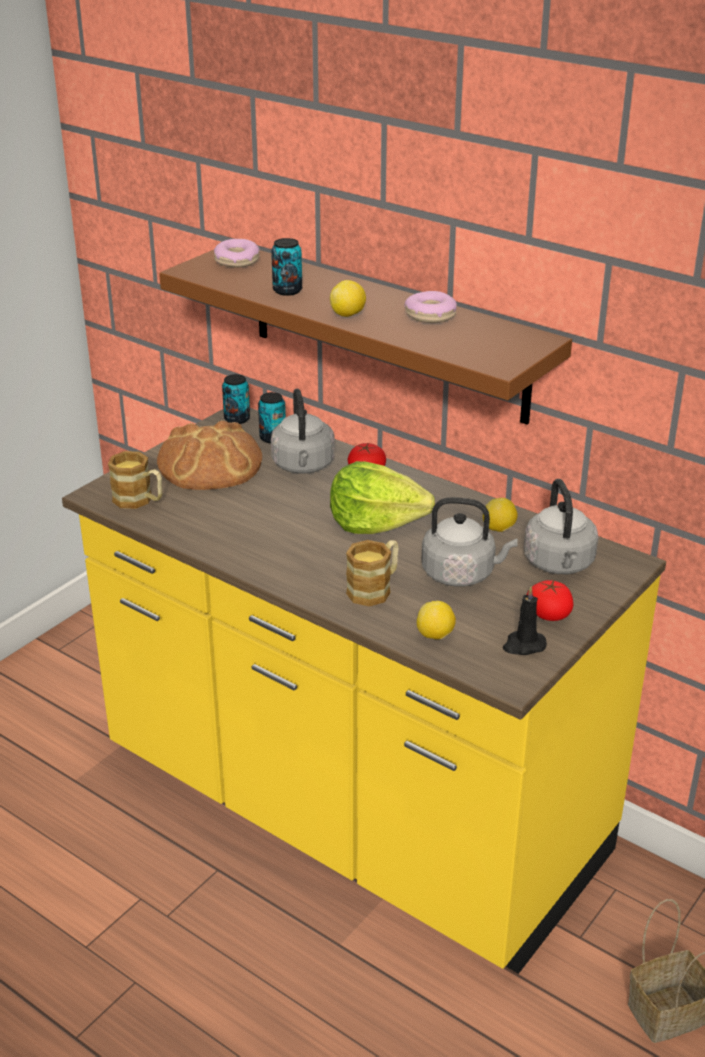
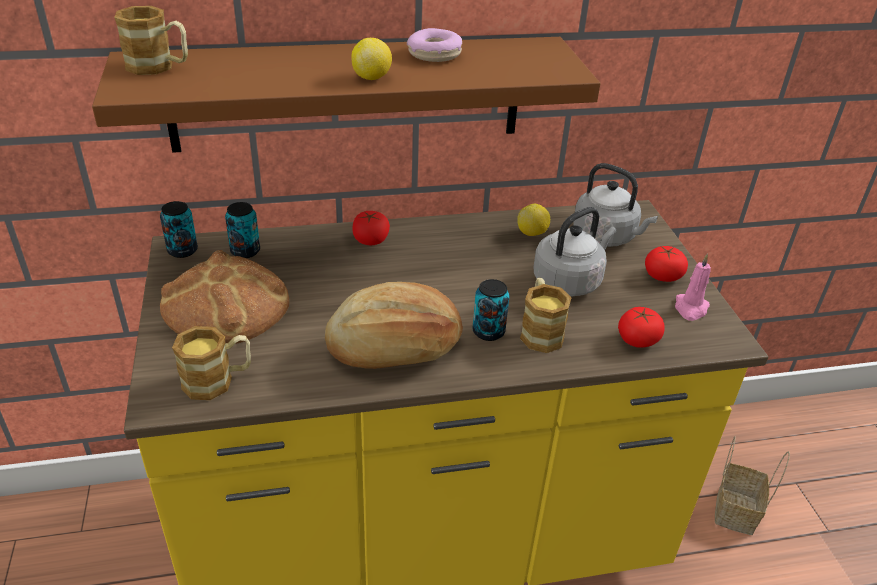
camera: 50 degrees left, 5 degrees up
donut [214,239,260,267] -> mug [114,6,188,75]
can [271,238,302,296] -> can moved to [473,279,510,341]
grey kettle [271,389,335,474] -> none
lettuce [330,461,435,534] -> none
lemon [417,601,456,639] -> tomato [618,307,665,348]
black candle [503,586,547,655] -> pink candle [675,253,711,321]
none -> bread [325,282,463,369]

